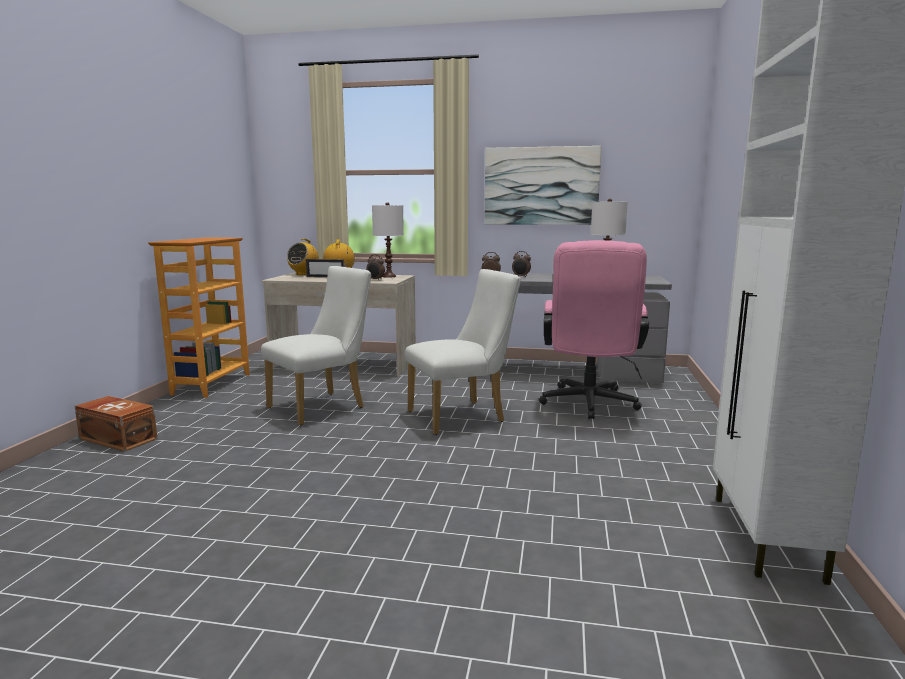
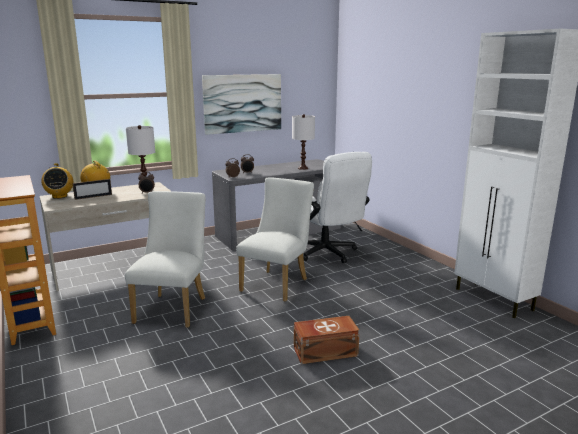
camera: 40 degrees left, 5 degrees up
brown storage box [75,396,158,452] -> brown storage box moved to [294,316,360,364]
pink office chair [539,240,649,419] -> white office chair [303,152,372,263]

